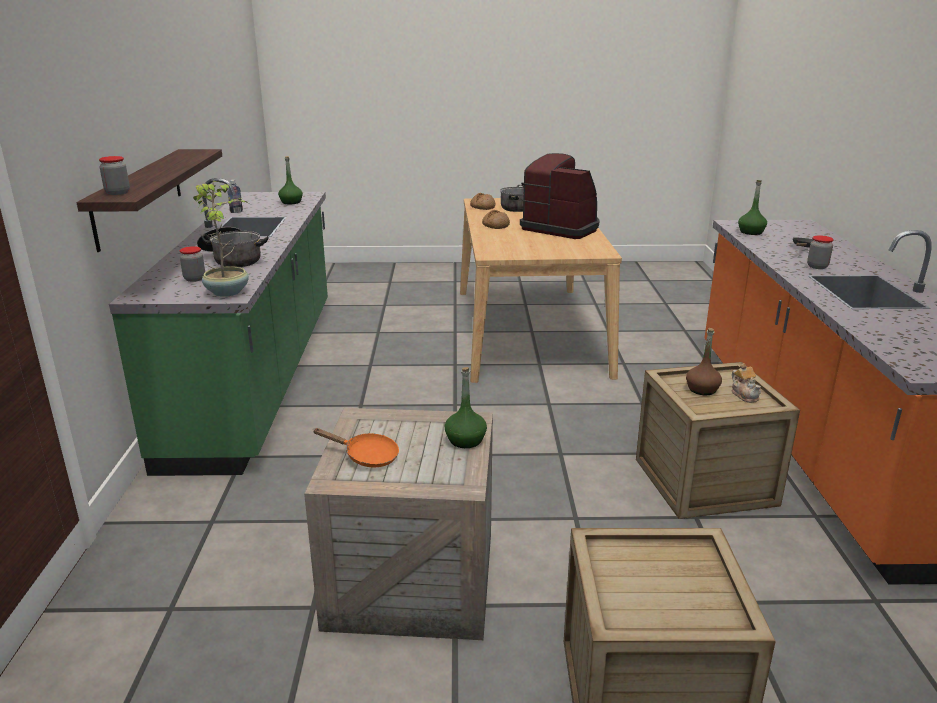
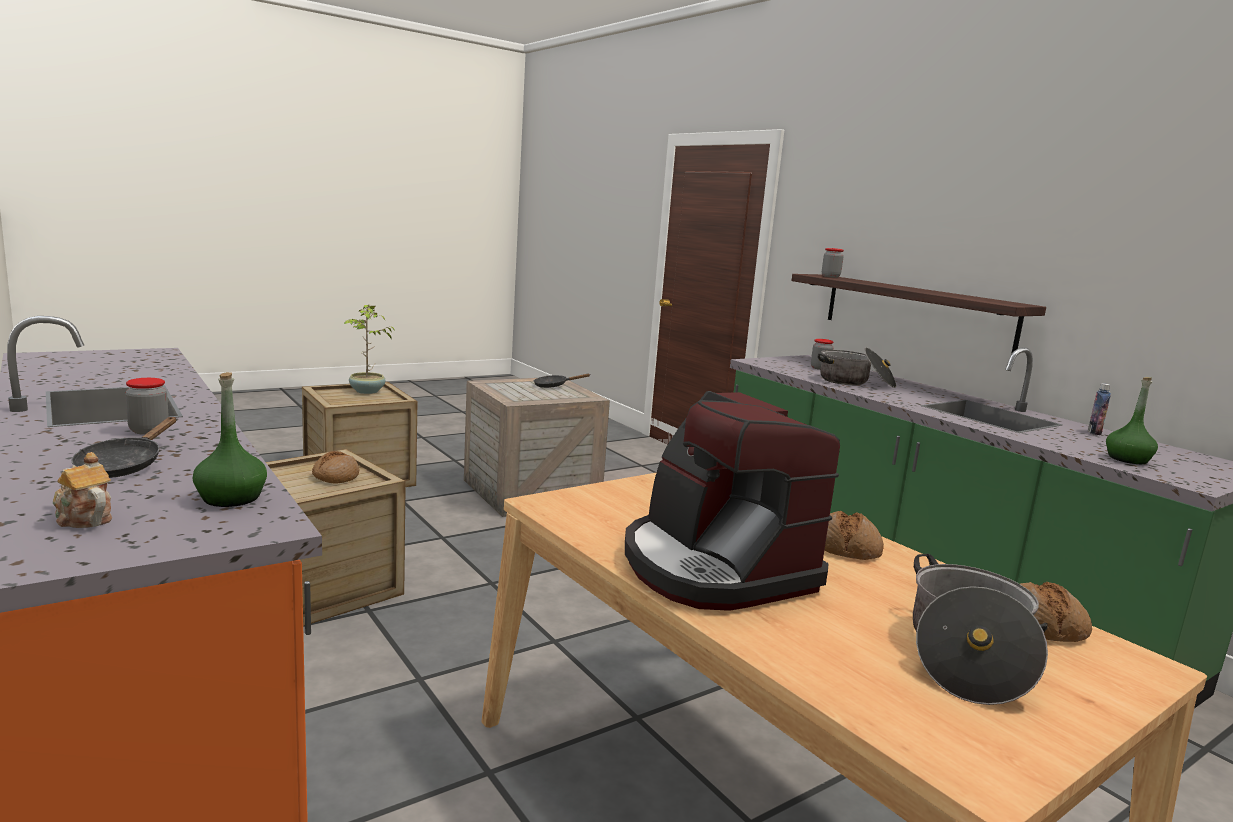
camera: 145 degrees right, 10 degrees down
potted plant [193,181,249,297] -> potted plant moved to [344,304,395,394]
orange frying pan [313,428,399,467] -> black frying pan [534,374,591,388]
green bottle [445,367,487,448] -> none
coffee machine [520,153,599,239] -> coffee machine turned 60 degrees clockwise [625,391,840,611]
brown bottle [686,328,722,395] -> bread [312,451,360,484]
teapot [732,363,761,403] -> teapot moved to [53,452,112,528]

